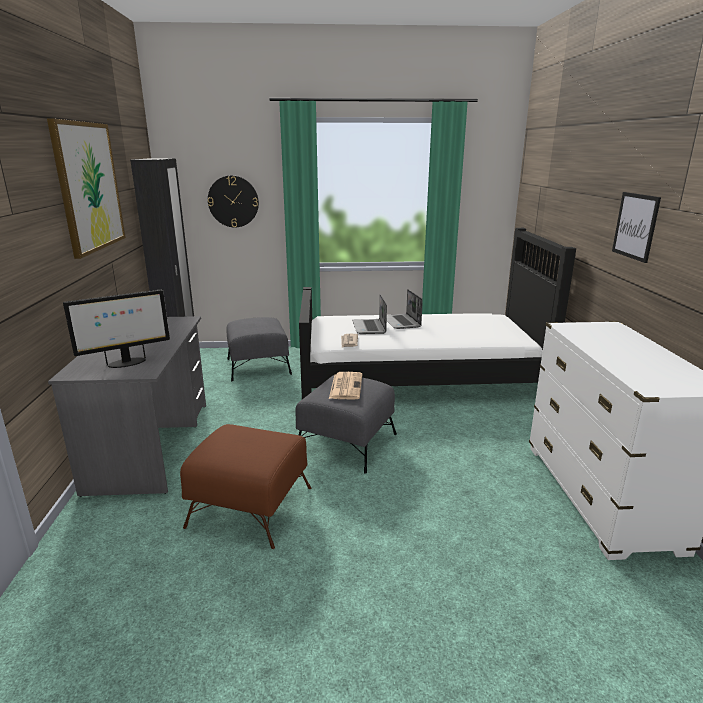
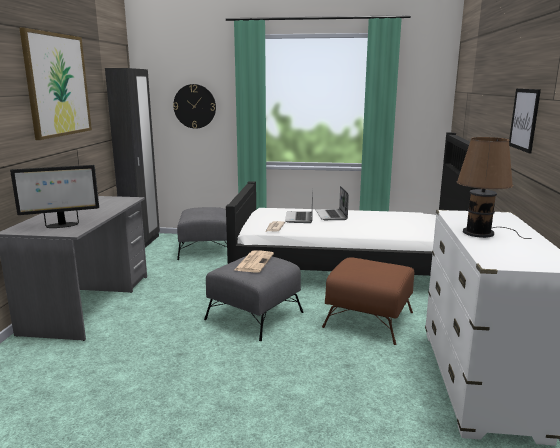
camera: 10 degrees right, 5 degrees down
brown ottoman [180,424,311,549] -> brown ottoman moved to [322,257,414,345]
none -> brown table lamp [457,137,532,239]

